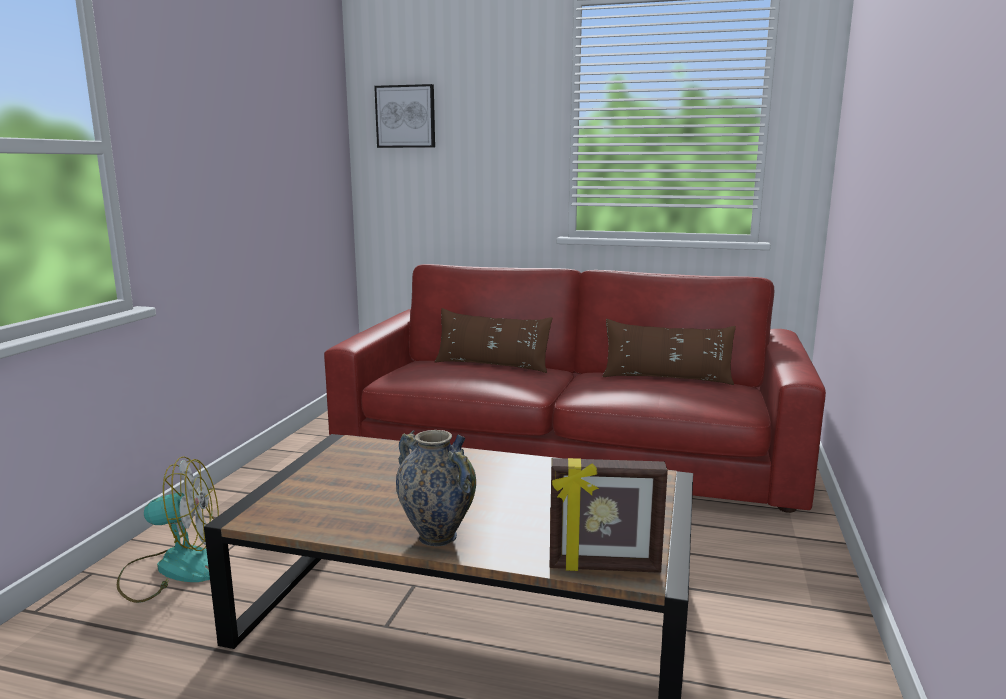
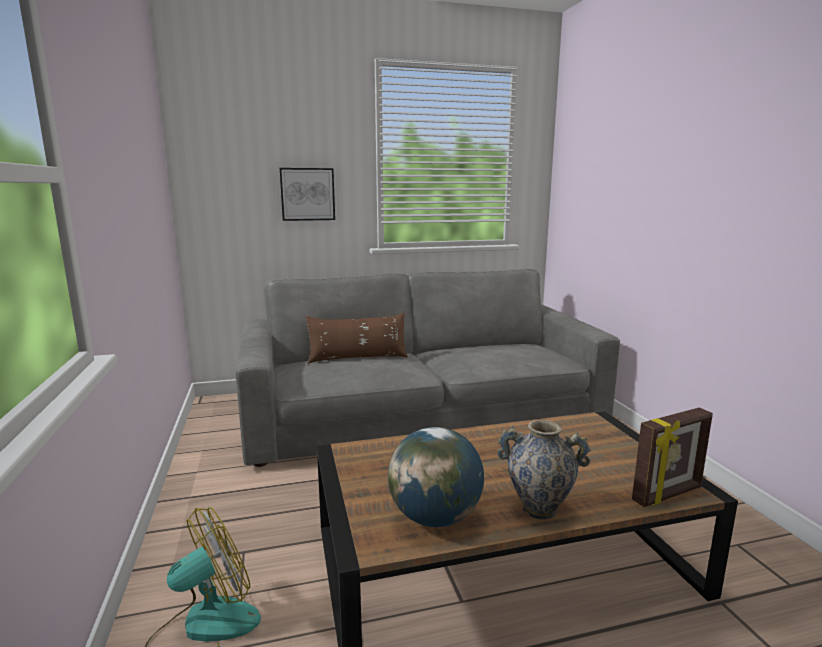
camera: 30 degrees left, 0 degrees up
red sofa [324,264,826,513] -> grey sofa [236,269,620,467]
picture [374,84,435,148] -> picture moved to [279,168,335,221]
brown pillow [602,319,736,385] -> none
none -> globe [388,427,484,527]

